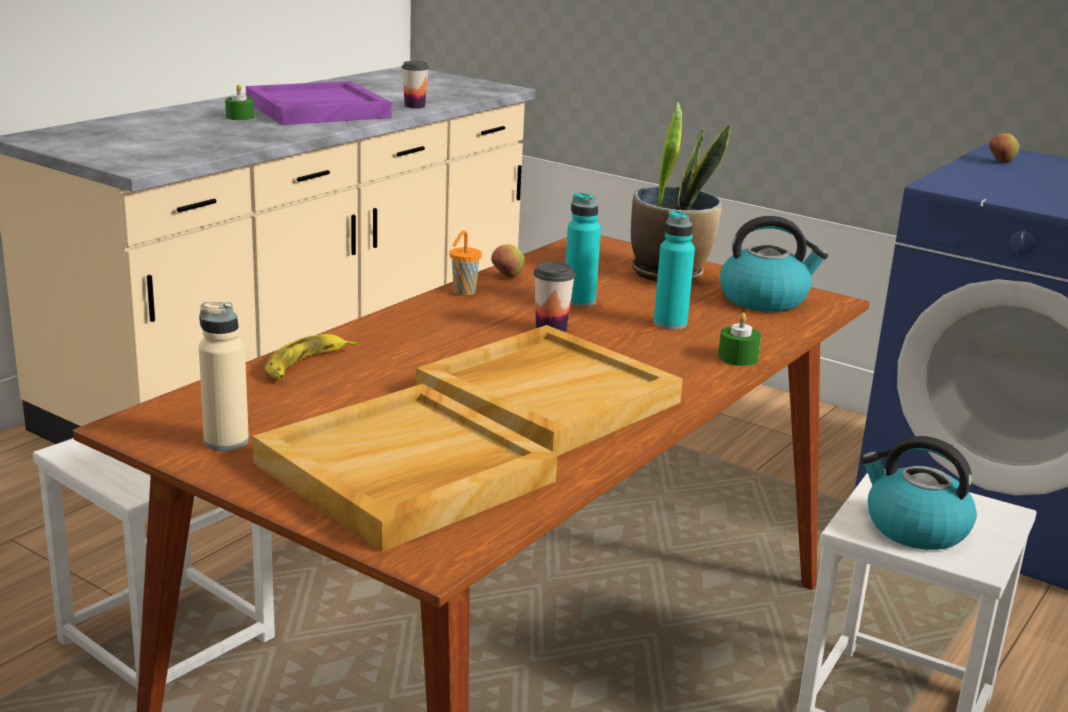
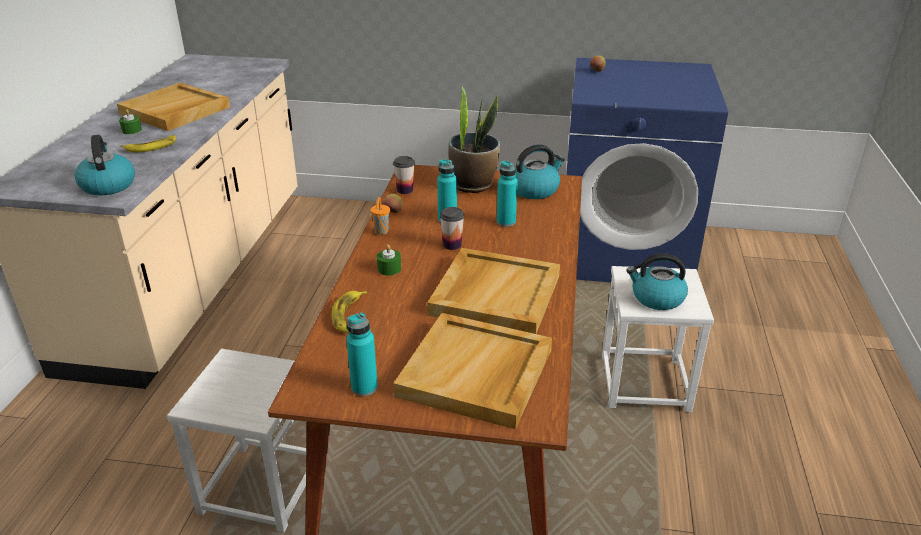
camera: 25 degrees left, 10 degrees up
beige bottle [199,302,249,451] -> turquoise bottle [346,313,378,396]
purple tray [246,81,392,125] -> beige tray [117,83,230,131]
cup [402,61,429,109] -> cup moved to [393,156,415,194]
green candle [718,312,762,366] -> green candle moved to [377,244,401,276]
none -> kettle [75,135,135,195]
none -> banana [120,135,176,152]

